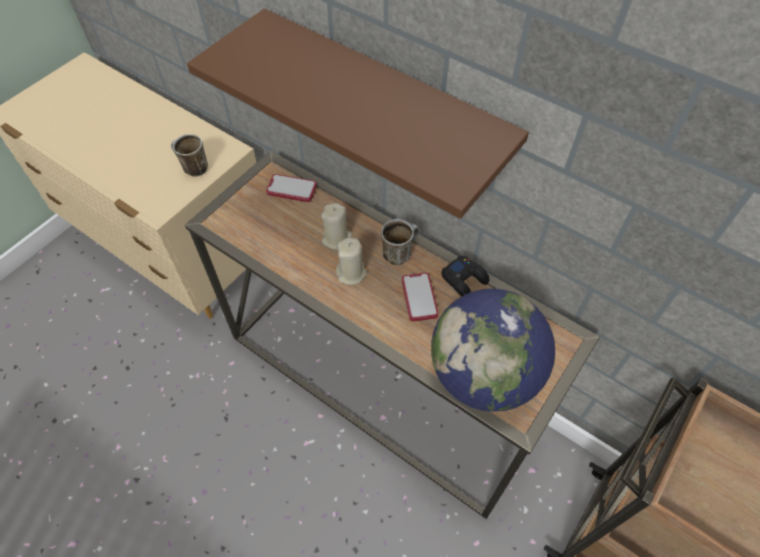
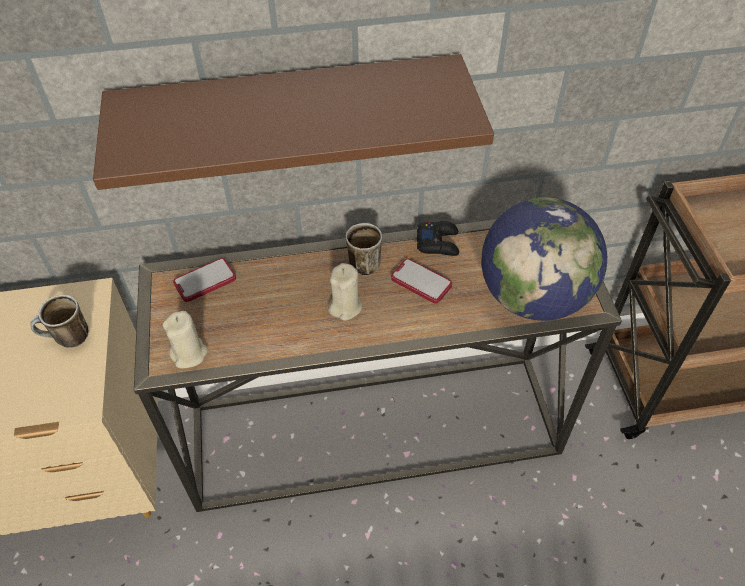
camera: 45 degrees left, 5 degrees down
beige candle [321,203,352,250] -> beige candle moved to [163,311,208,369]

